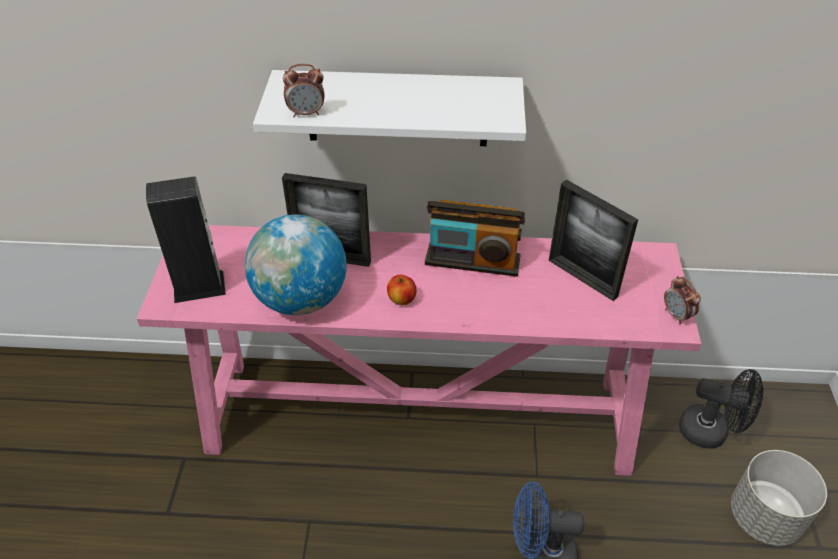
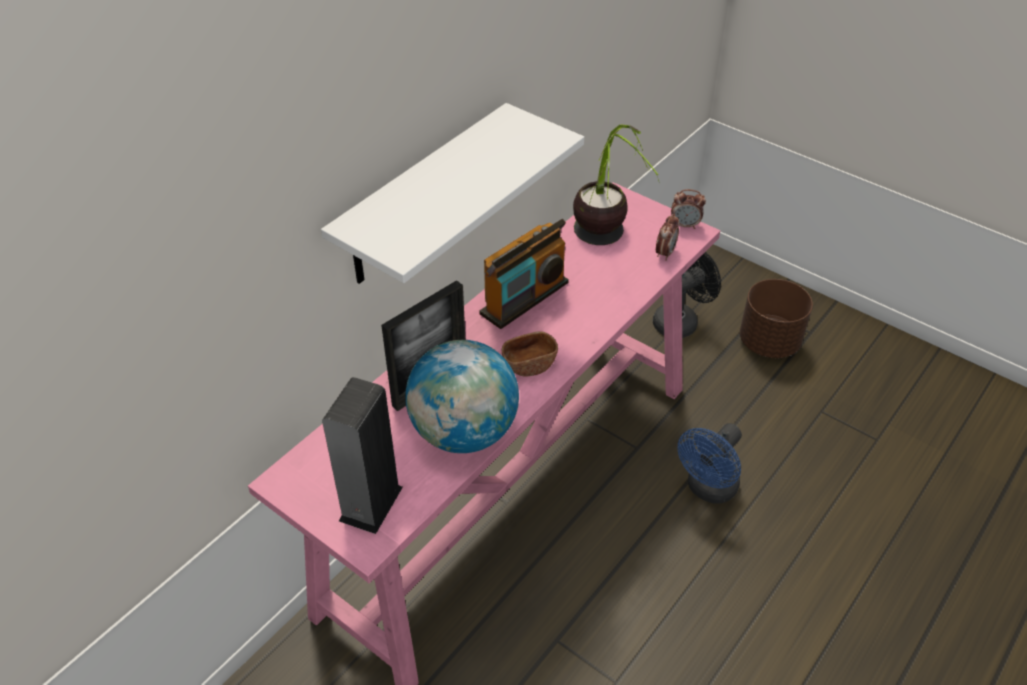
camera: 55 degrees left, 0 degrees up
alarm clock [283,64,324,117] -> alarm clock moved to [656,214,679,261]
apple [387,275,417,305] -> brown bowl [502,331,558,377]
picture frame [549,179,638,301] -> potted plant [573,125,660,245]
grey planter [731,450,827,546] -> brown planter [740,279,813,358]

